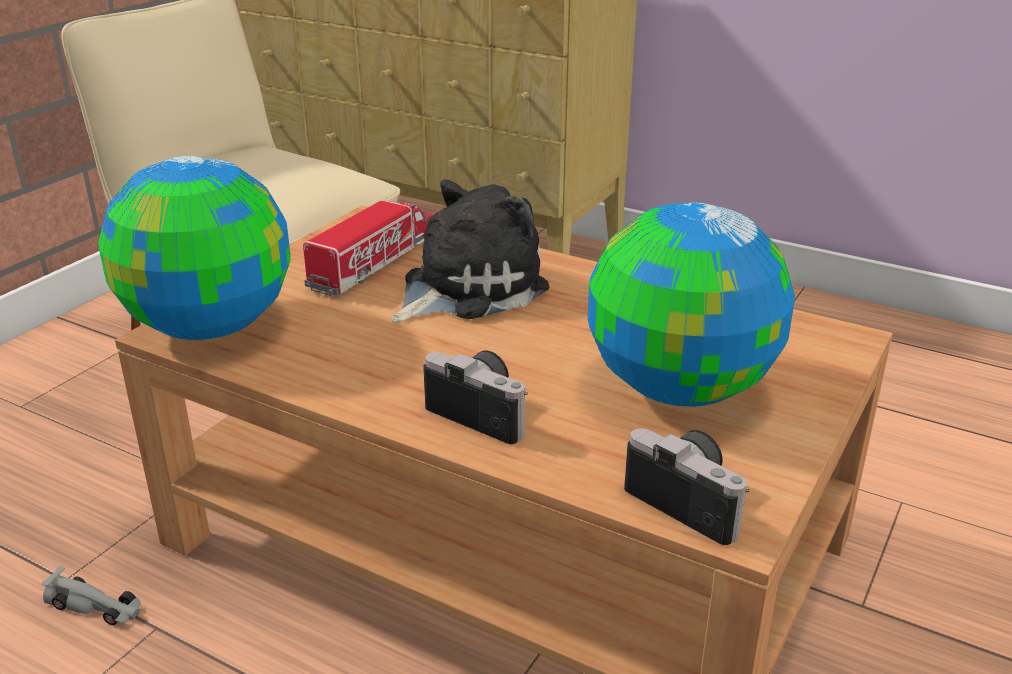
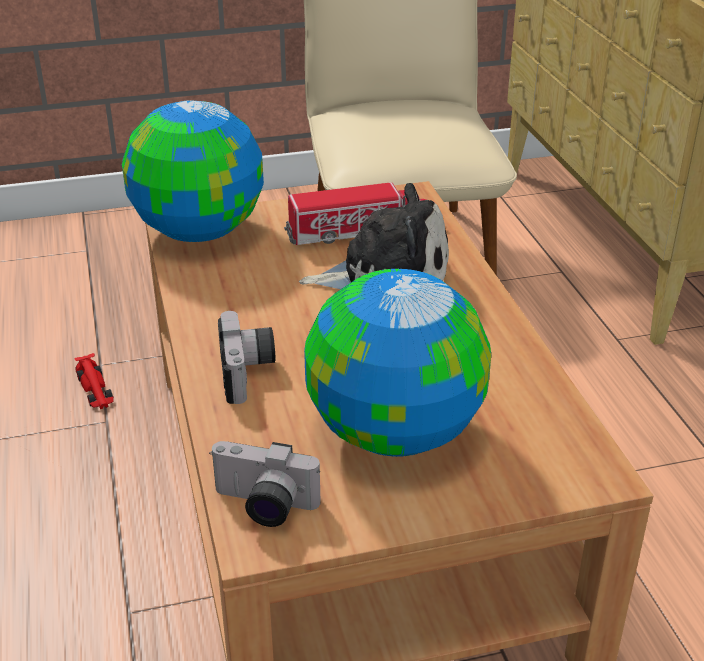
camera: 45 degrees right, 5 degrees up
grey toy car [41,566,141,625] -> red toy car [74,353,114,409]
camera [624,428,750,545] -> camera turned 105 degrees clockwise [209,441,321,527]

